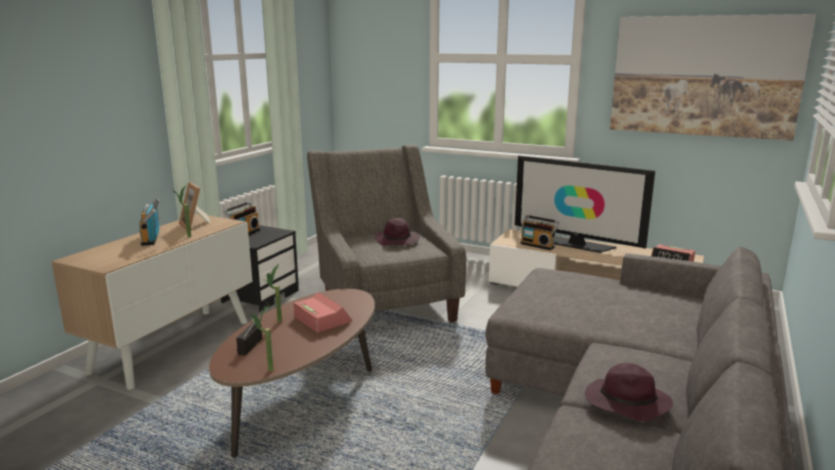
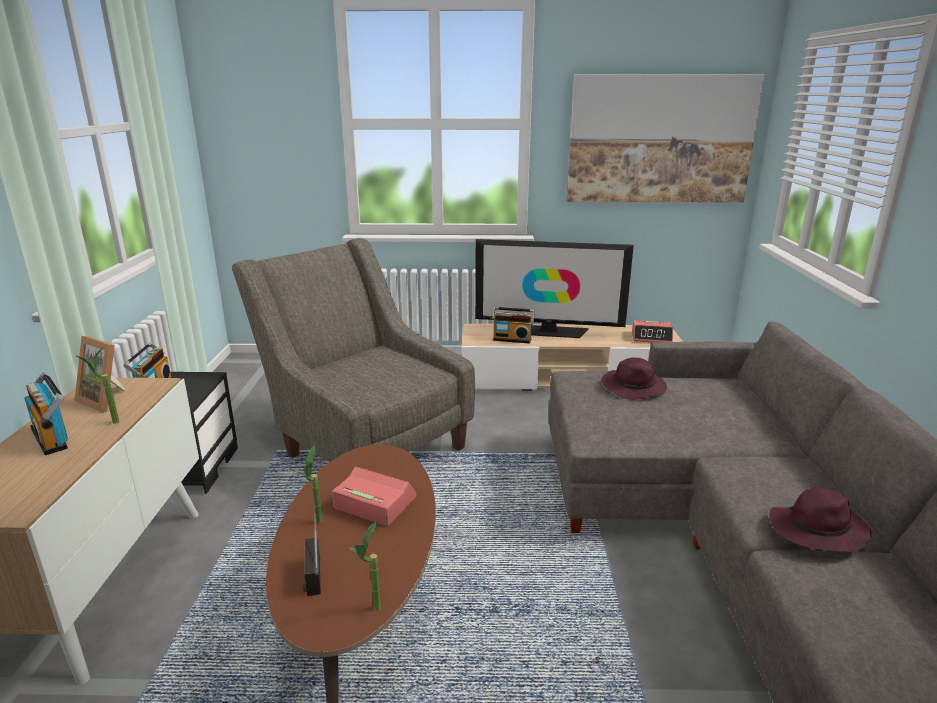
camera: 25 degrees left, 5 degrees up
purple hat [375,218,420,246] -> purple hat moved to [602,357,667,400]

